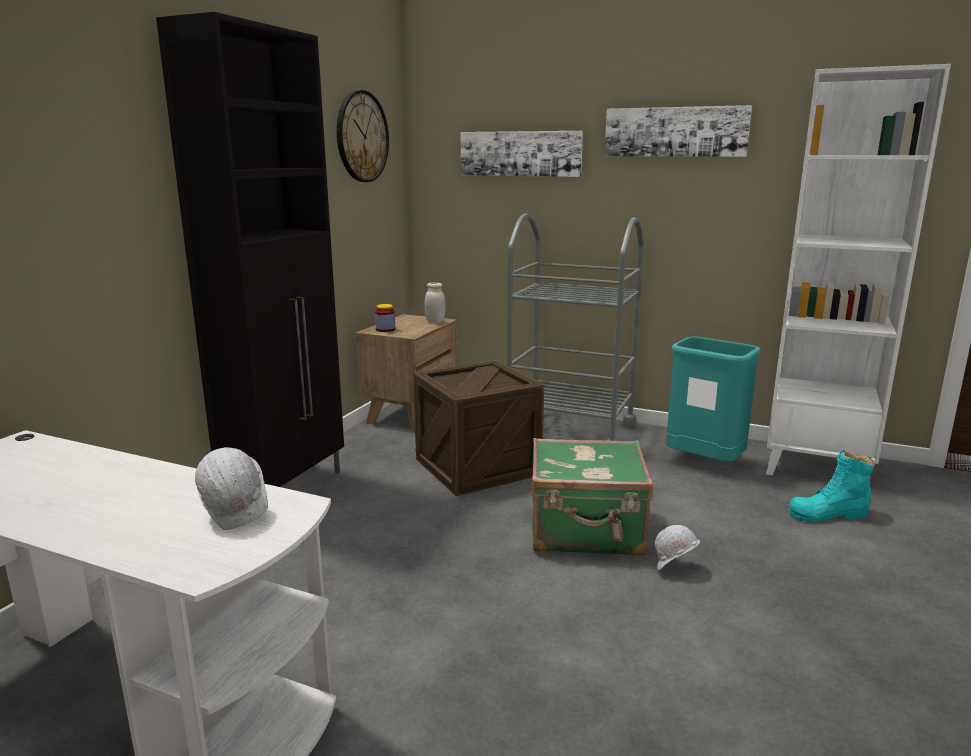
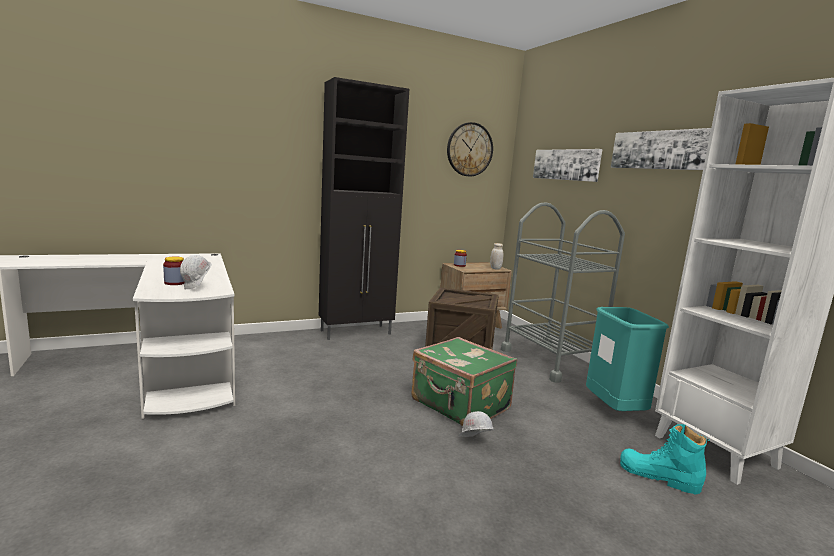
camera: 40 degrees right, 5 degrees down
none -> jar [163,257,184,285]

